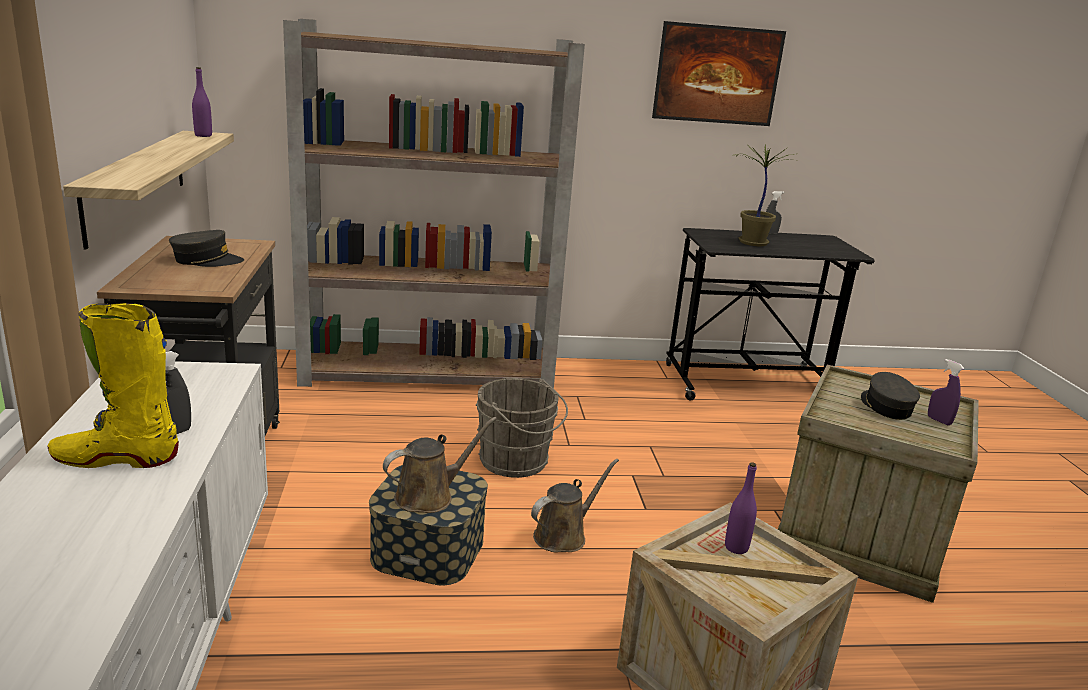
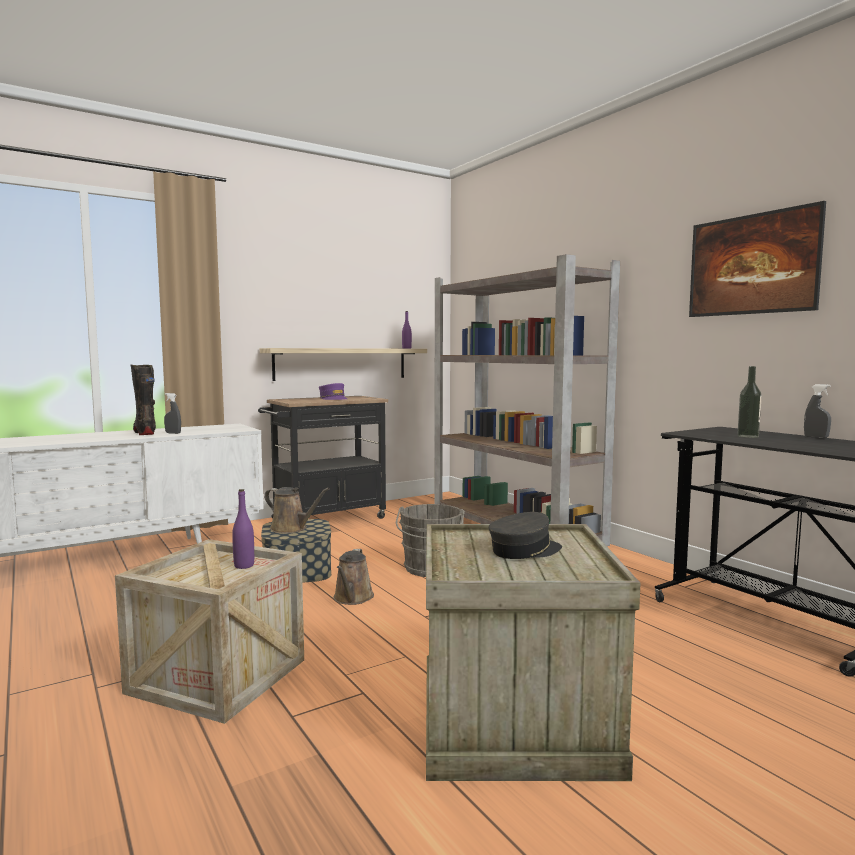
camera: 65 degrees right, 15 degrees down
yellow boot [48,303,179,468] -> black boot [130,364,156,435]
grey cap [169,230,244,267] -> purple cap [319,383,347,400]
brown watering can [531,459,619,553] -> brown watering can turned 75 degrees clockwise [333,549,374,605]
potted plant [735,144,798,246] -> bottle [737,366,762,438]
purple spray bottle [928,359,965,425] -> none

